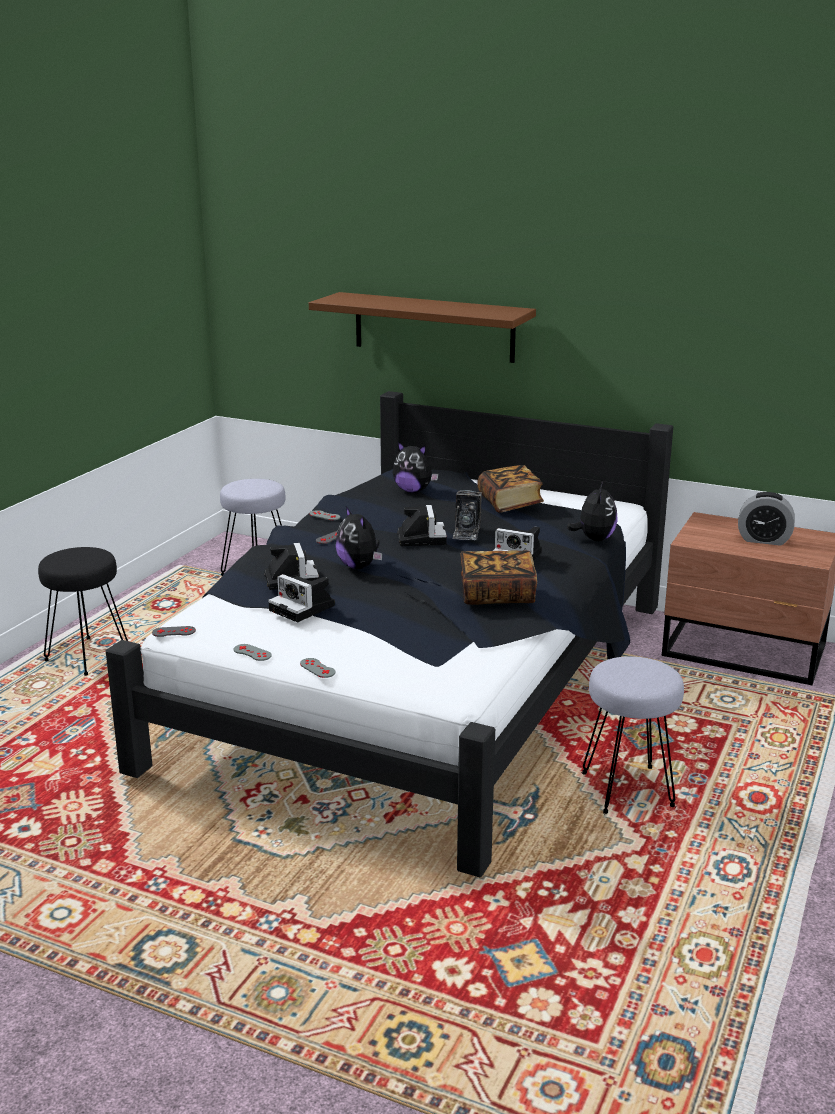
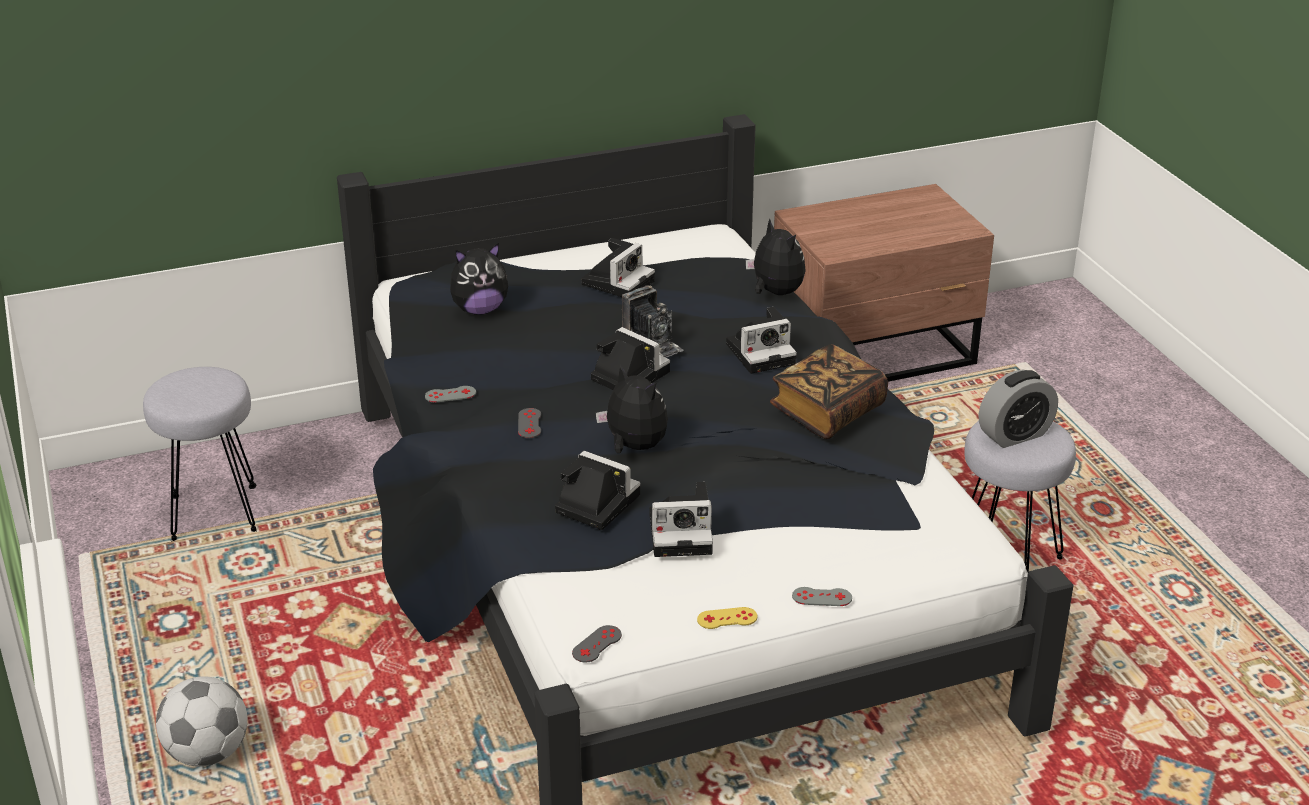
camera: 45 degrees left, 10 degrees up
black stool [38,547,128,675] -> football [156,676,248,767]
grey game controller [234,644,272,661] -> yellow game controller [697,607,758,629]
brown shelf [309,292,536,363] -> none
plush toy [336,506,382,569] -> plush toy turned 150 degrees counterclockwise [596,365,668,453]
book [477,465,544,513] -> camera [582,238,655,297]
alarm clock [738,492,795,546] -> alarm clock moved to [979,370,1058,448]

